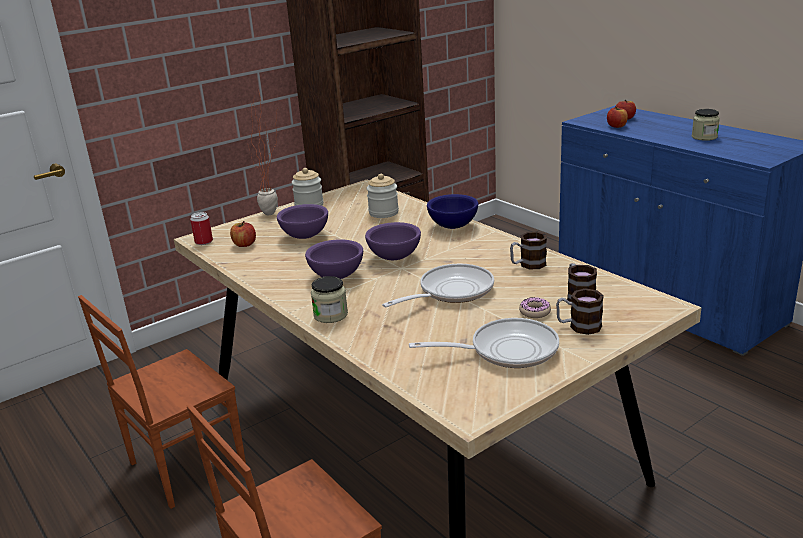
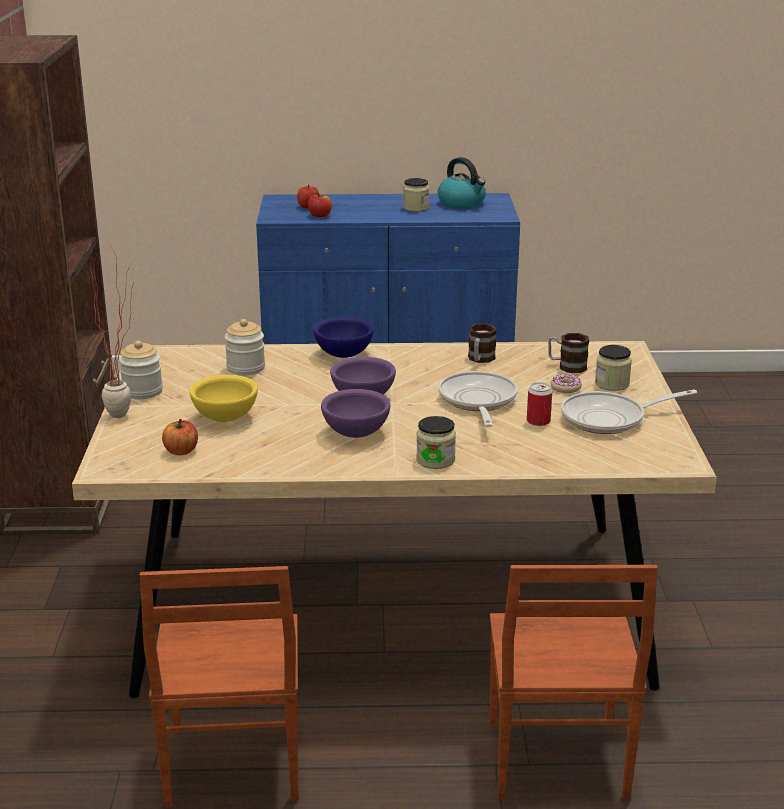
camera: 55 degrees left, 0 degrees up
can [190,212,213,245] -> can moved to [527,382,552,426]
purple bowl [277,204,328,239] -> yellow bowl [189,375,258,422]
frying pan [409,318,559,368] -> frying pan turned 135 degrees counterclockwise [561,389,697,434]
mug [556,288,604,335] -> jar [595,345,632,391]
none -> kettle [438,157,486,208]

